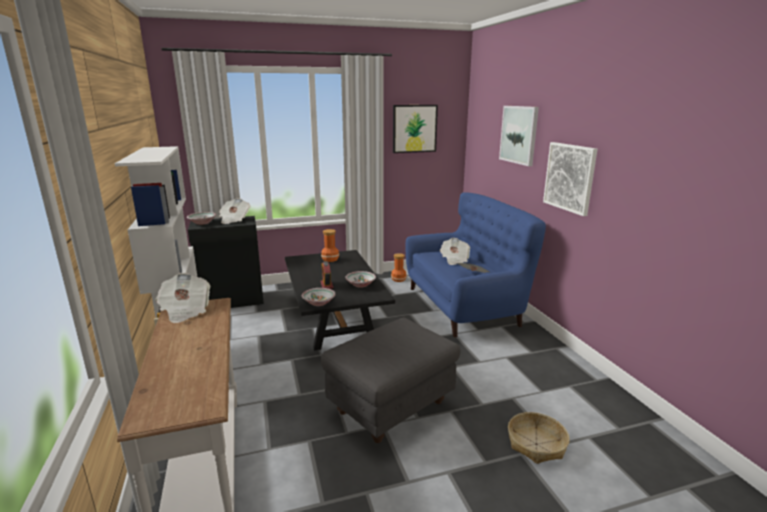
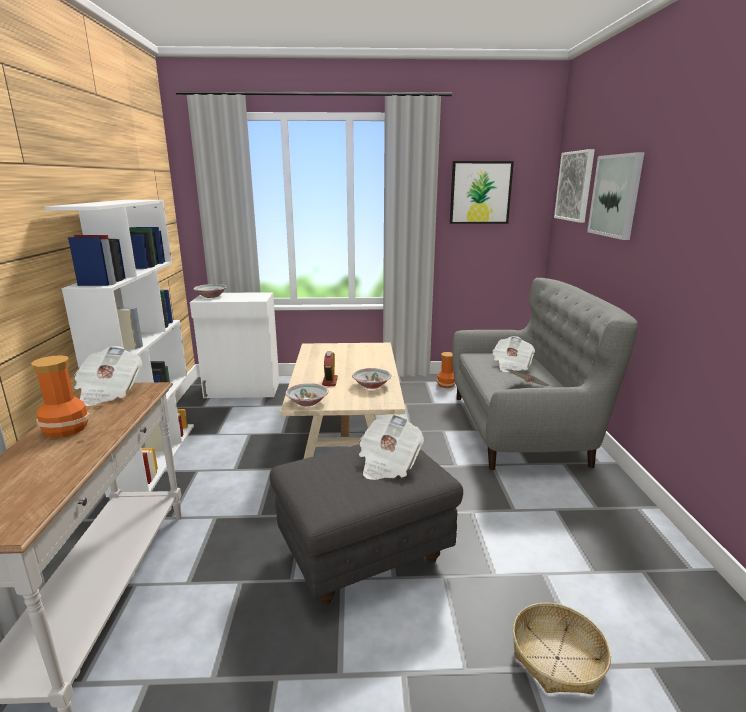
camera: 15 degrees right, 0 degrees up
black cabinet [188,216,264,308] -> white cabinet [190,292,279,398]
newspaper [219,198,250,224] -> newspaper moved to [359,414,424,480]
black coffee table [285,250,395,350] -> beige coffee table [280,343,406,459]
vase [321,229,339,262] -> vase moved to [31,355,90,438]
blue sofa [405,192,546,338] -> grey sofa [453,278,638,470]
picture [543,142,598,216] -> picture moved to [554,149,595,223]

